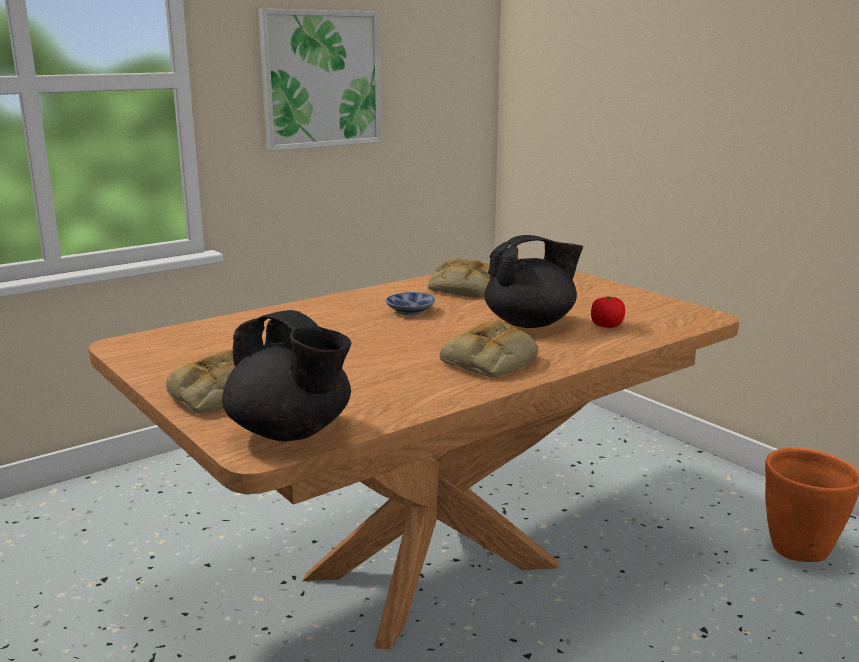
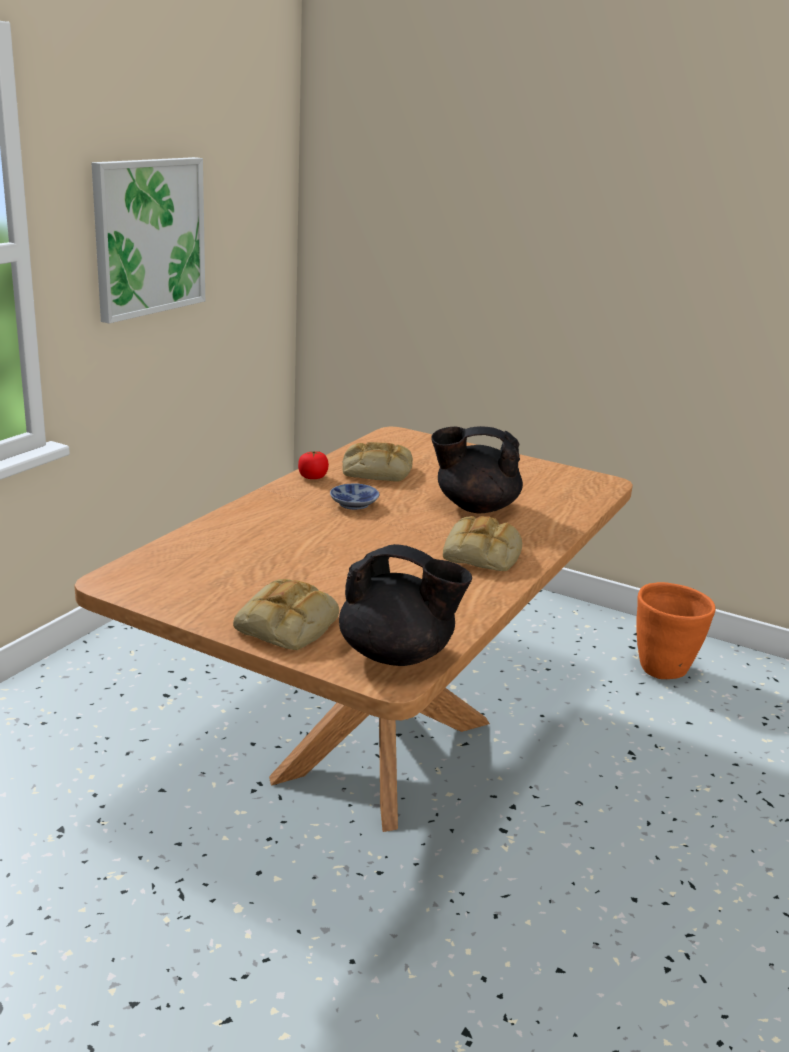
camera: 25 degrees left, 5 degrees up
black teapot [485,235,583,328] -> black teapot turned 135 degrees counterclockwise [431,426,523,513]
tomato [591,296,625,328] -> tomato moved to [298,451,329,479]

